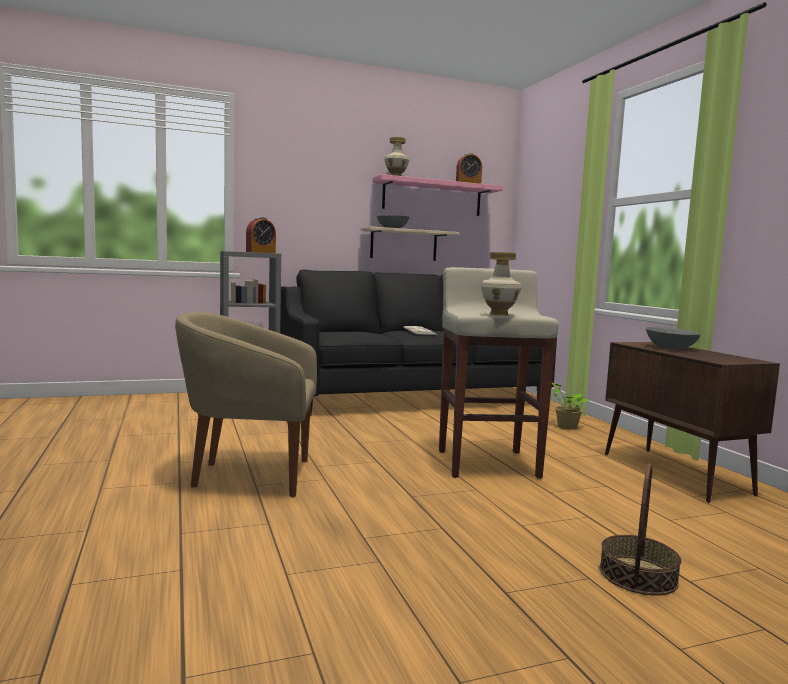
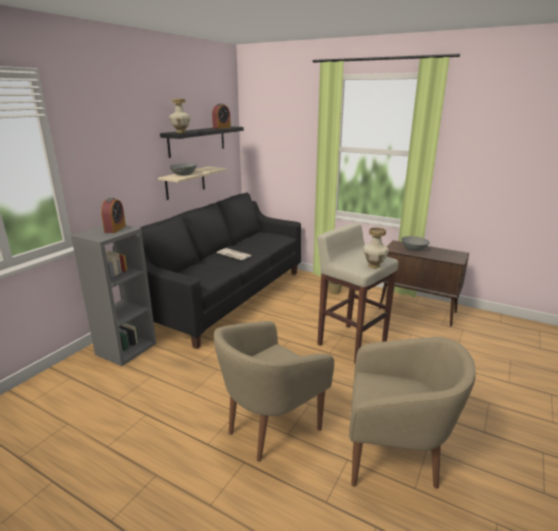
camera: 40 degrees left, 15 degrees up
pink shelf [373,174,503,216] -> black shelf [160,126,244,158]
basket [600,463,681,596] -> none
none -> beige armchair [349,337,476,489]

